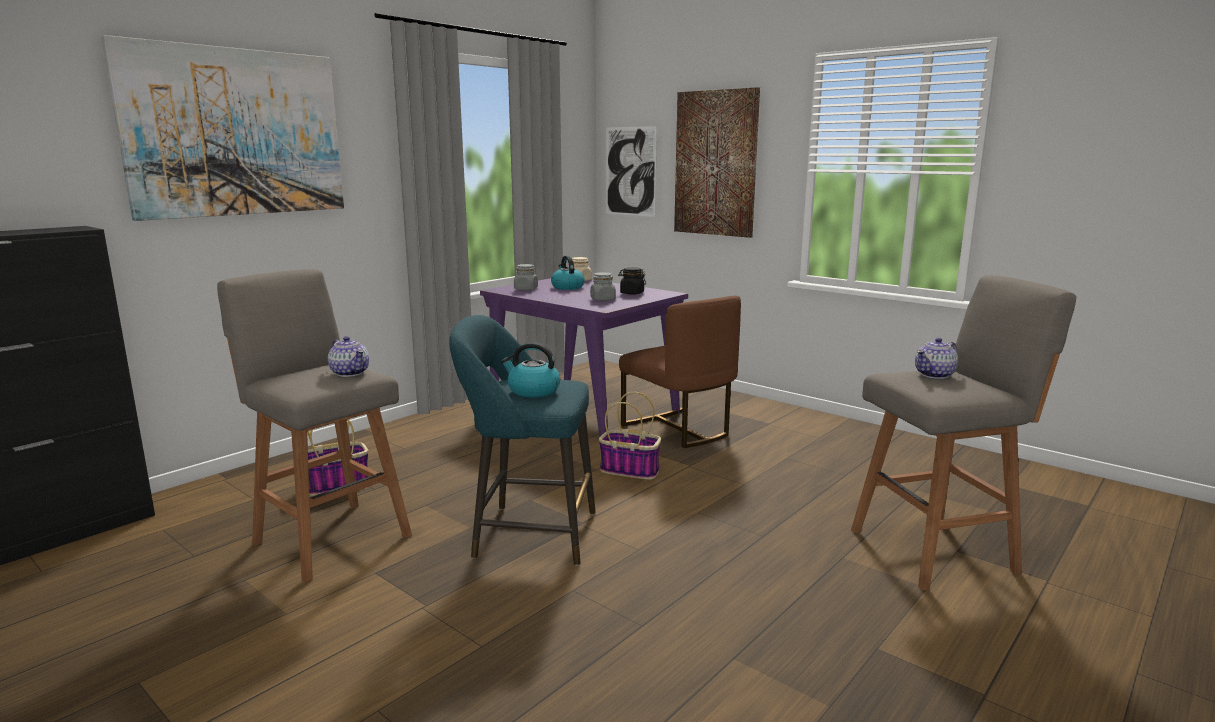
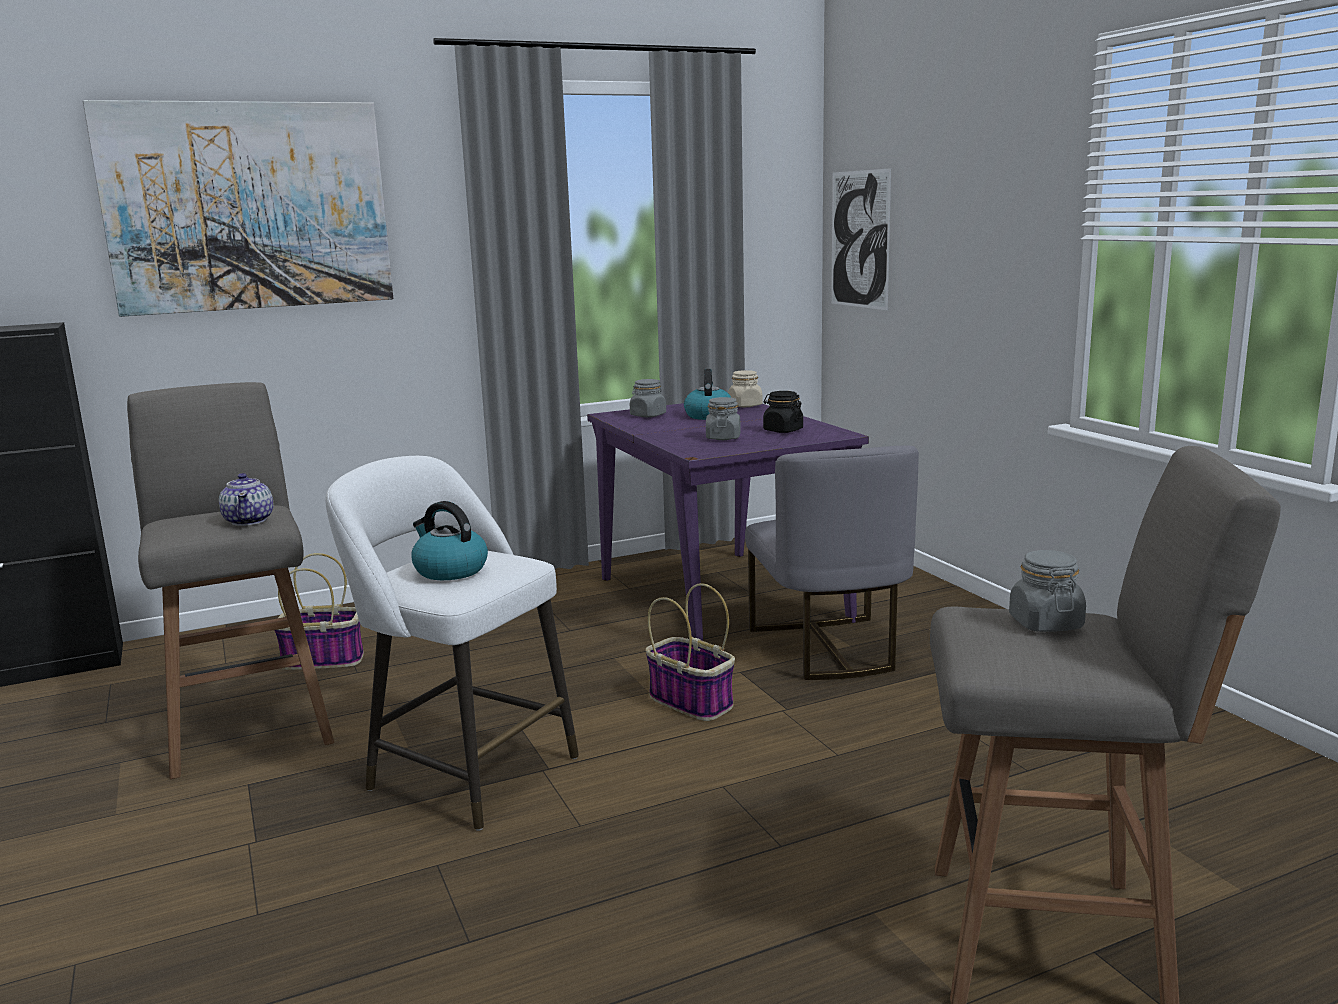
camera: 25 degrees right, 0 degrees up
turquoise stool [449,315,596,566] -> white stool [325,456,579,831]
brown chair [619,296,741,448] -> grey chair [745,446,919,680]
picture [674,87,760,238] -> none
teapot [915,338,958,379] -> grey jar [1009,550,1086,632]

